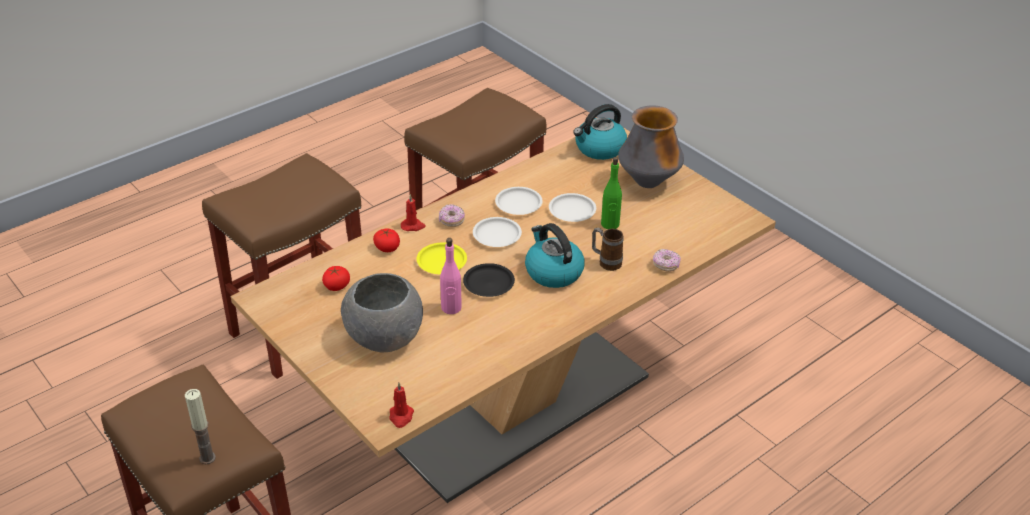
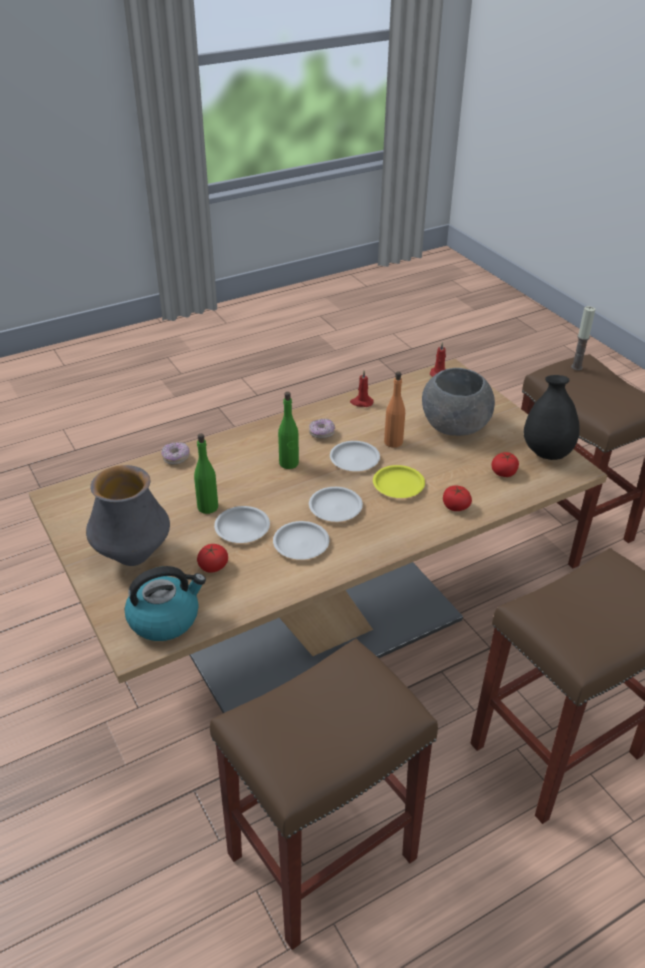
camera: 170 degrees left, 0 degrees up
red candle [401,194,426,231] -> red candle moved to [350,371,374,407]
donut [439,204,465,227] -> donut moved to [309,418,335,439]
pink bottle [440,238,462,314] -> orange bottle [384,372,405,448]
black plate [463,263,515,297] -> white plate [330,441,380,471]
kettle [525,223,585,288] -> green bottle [278,392,299,469]
mug [592,227,623,271] -> none
none -> tomato [197,544,228,573]
none -> black vase [524,375,580,460]

